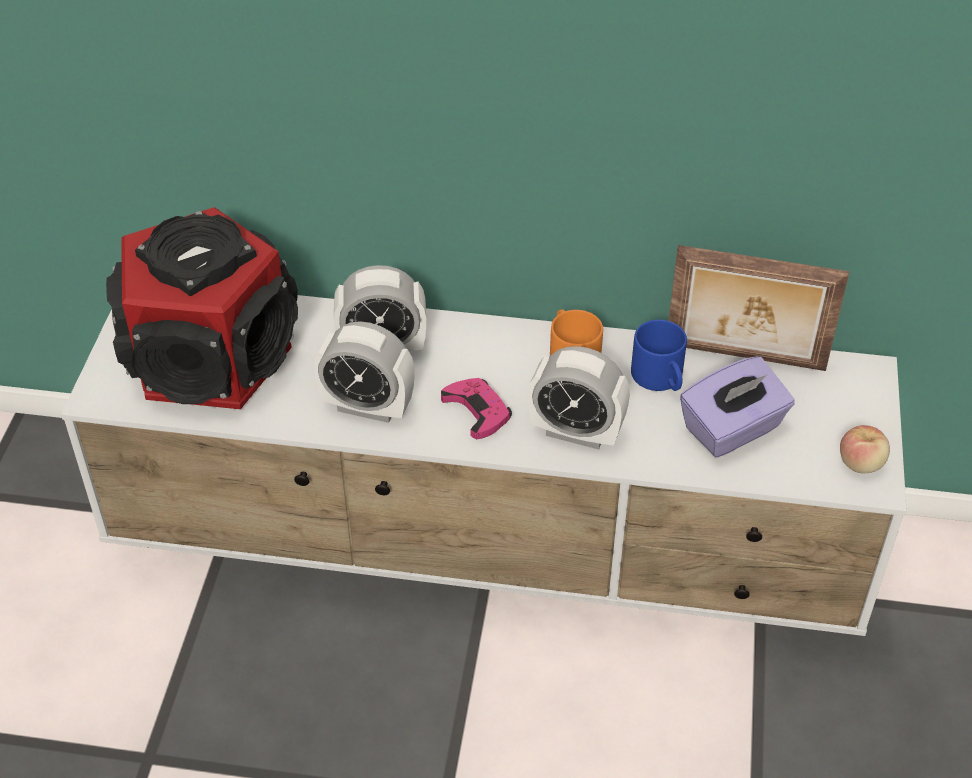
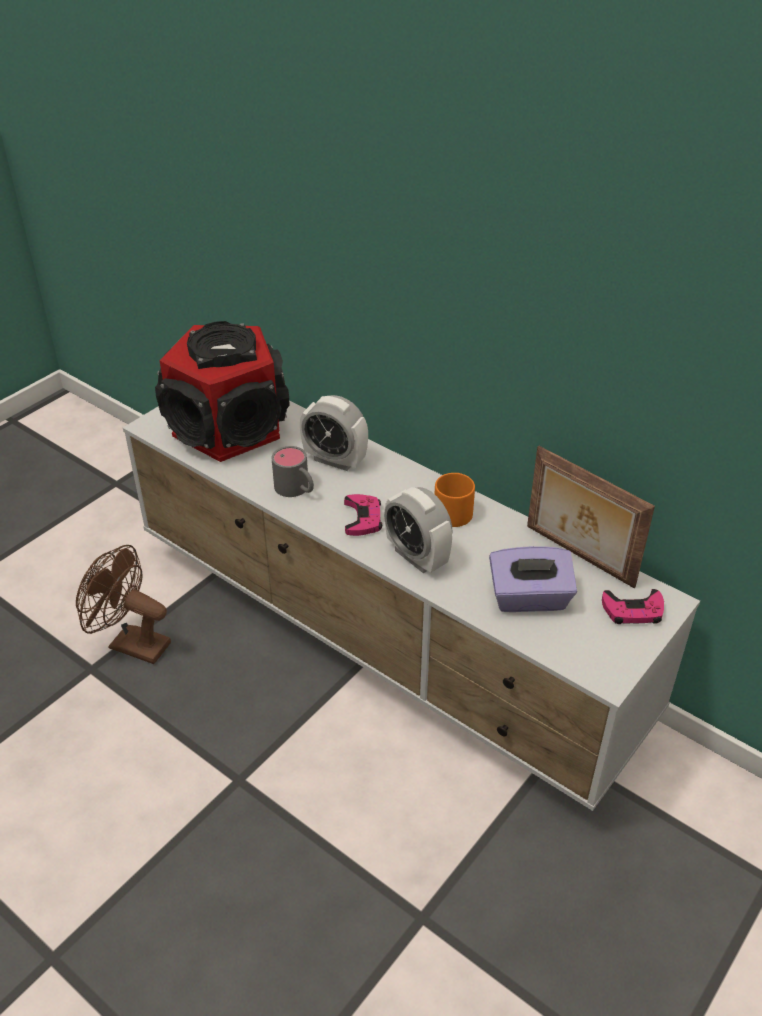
camera: 30 degrees right, 5 degrees down
alarm clock [314,321,415,423] -> grey mug [271,446,314,497]
blue mug [631,320,687,391] -> none
apple [840,425,890,474] -> none
none -> brown fan [76,545,171,664]
none -> pink game controller [602,589,664,624]

